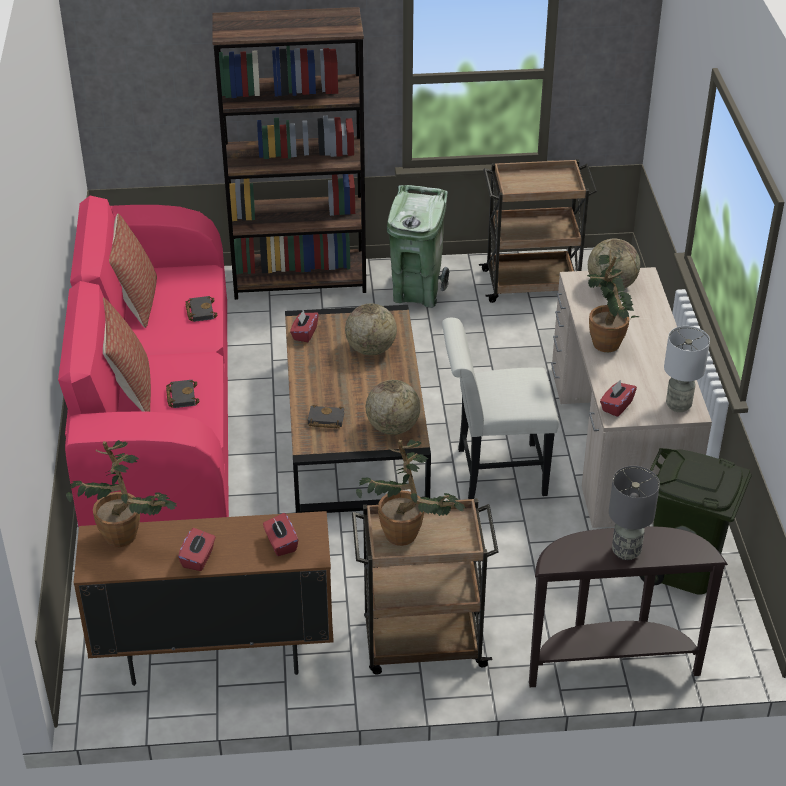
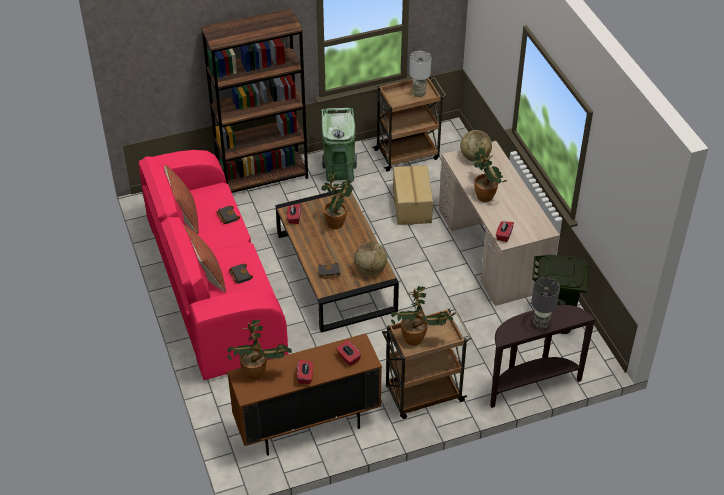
camera: 15 degrees left, 5 degrees up
globe [345,303,397,355] -> potted plant [321,172,353,229]
white chair [442,318,559,499] -> none
grey table lamp [664,326,710,412] -> grey table lamp moved to [409,51,431,97]
none -> cardboard box [393,165,433,225]

